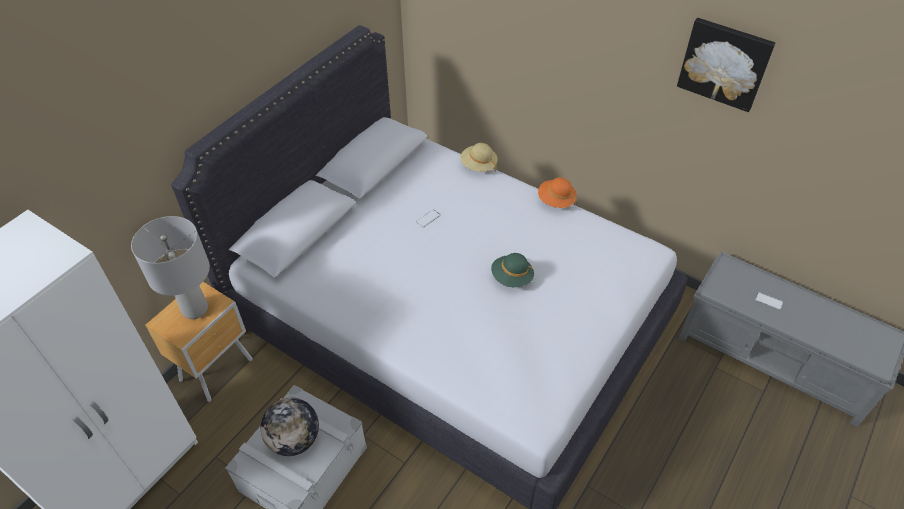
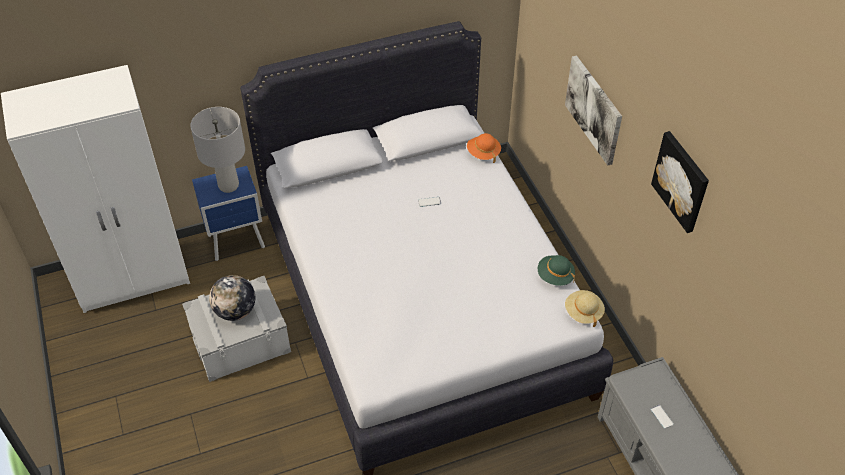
camera: 35 degrees right, 0 degrees up
brown nightstand [145,282,252,402] -> blue nightstand [192,166,265,261]
beige hat [460,143,498,172] -> beige hat moved to [565,290,605,327]
green hat [491,253,534,287] -> green hat moved to [538,255,575,286]
orange hat [538,177,576,208] -> orange hat moved to [467,133,501,163]
none -> picture [565,55,622,166]

